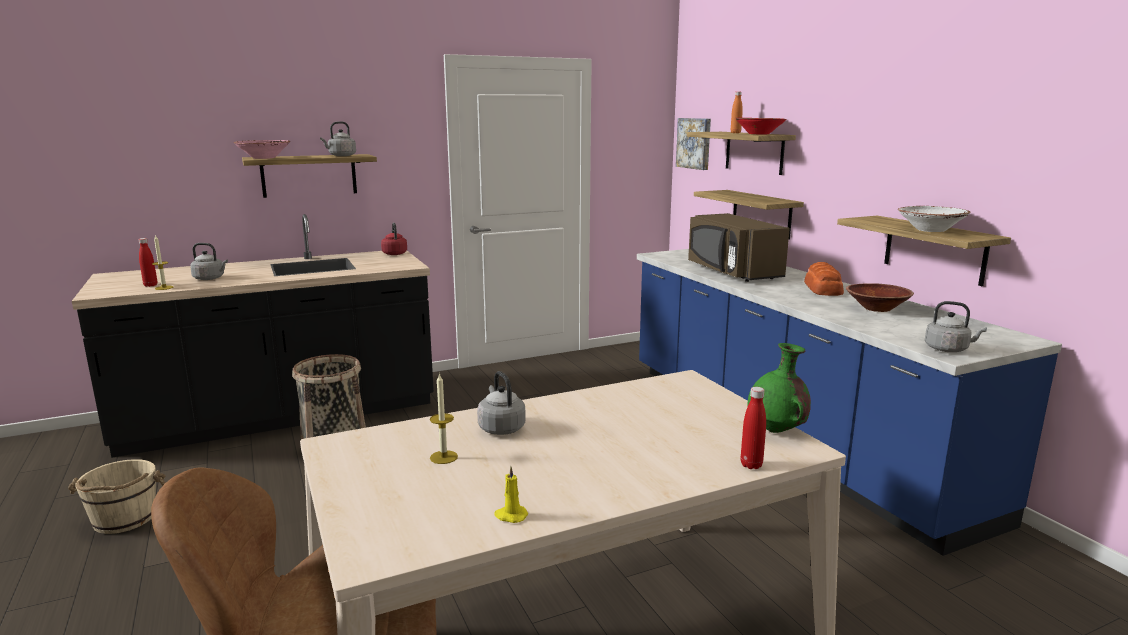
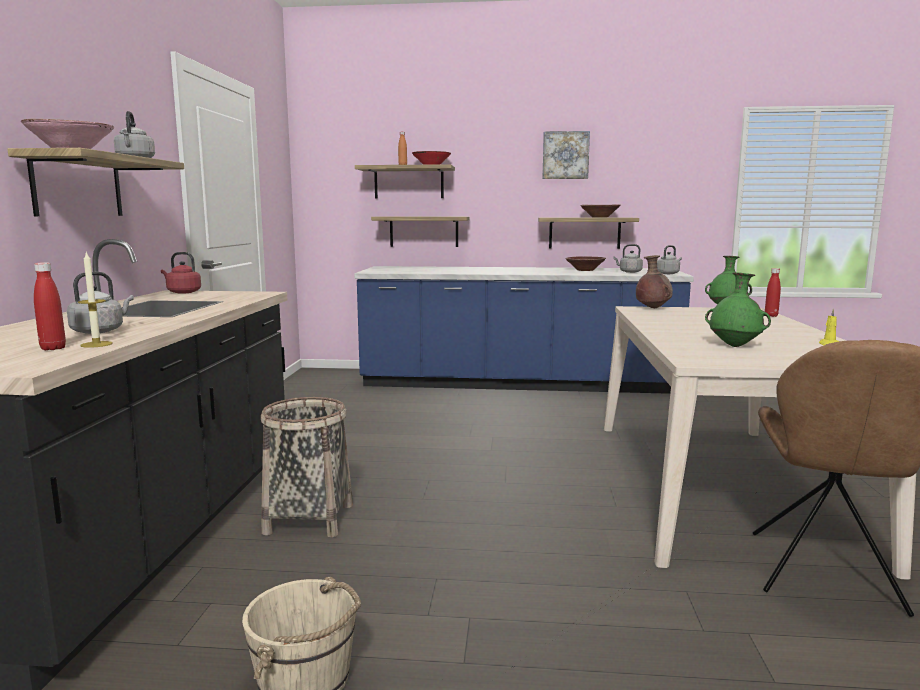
camera: 60 degrees left, 5 degrees down
candle [430,373,458,464] -> green vase [705,272,771,347]
grey kettle [477,371,526,435] -> grey kettle moved to [613,244,643,273]
picture [676,118,711,170] -> picture moved to [542,131,590,179]
brown microwave [688,213,790,282] -> none
bread [804,262,844,296] -> none
white bowl [897,206,971,232] -> brown bowl [580,204,620,218]
none -> brown vase [636,255,673,308]

